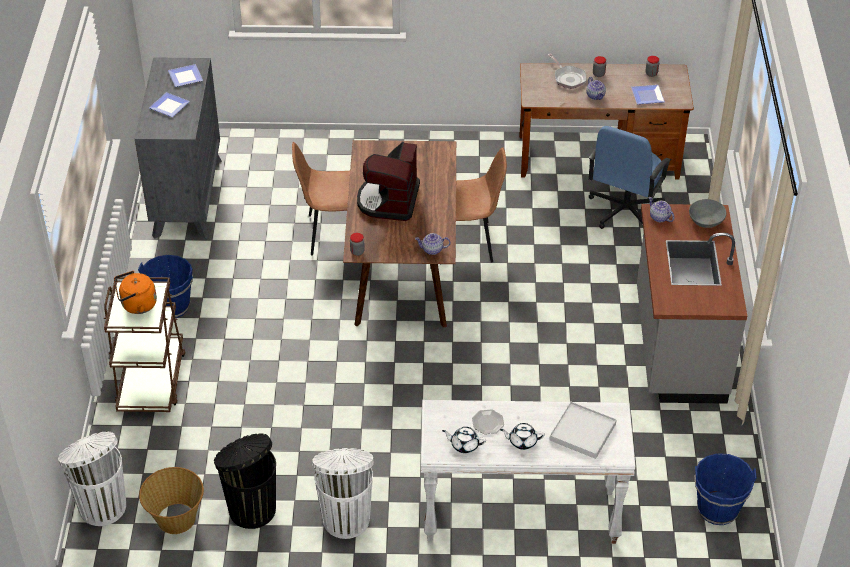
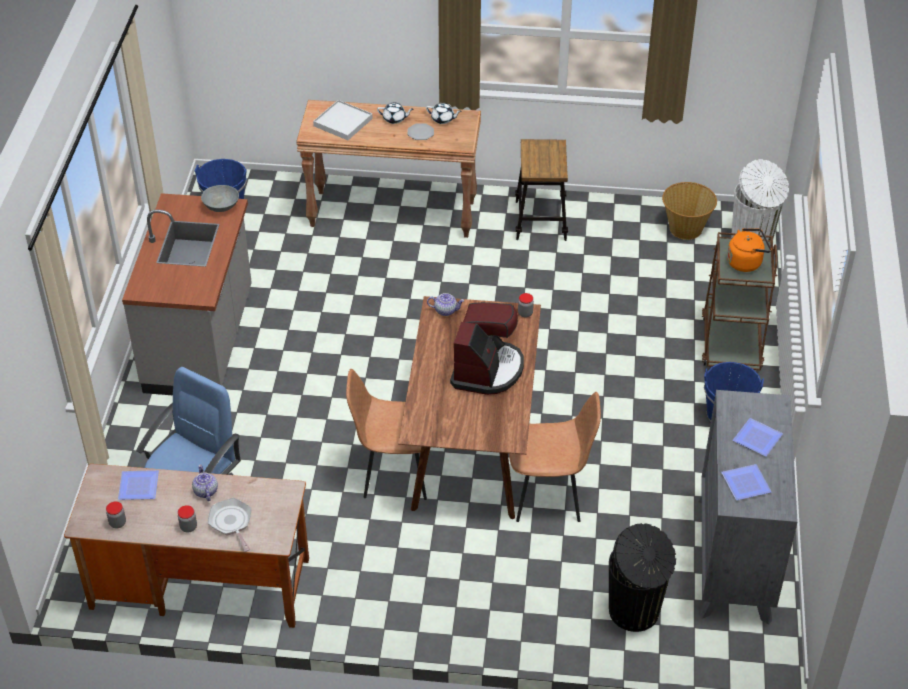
camera: 175 degrees left, 0 degrees up
black trash can [214,433,276,529] -> black trash can moved to [609,523,676,632]
white trash can [312,448,374,539] -> stool [515,139,568,241]
white console table [421,400,636,544] -> brown console table [296,100,481,238]
teapot [648,197,675,222] -> none
grey bowl [689,199,726,228] -> grey bowl moved to [201,185,239,212]

